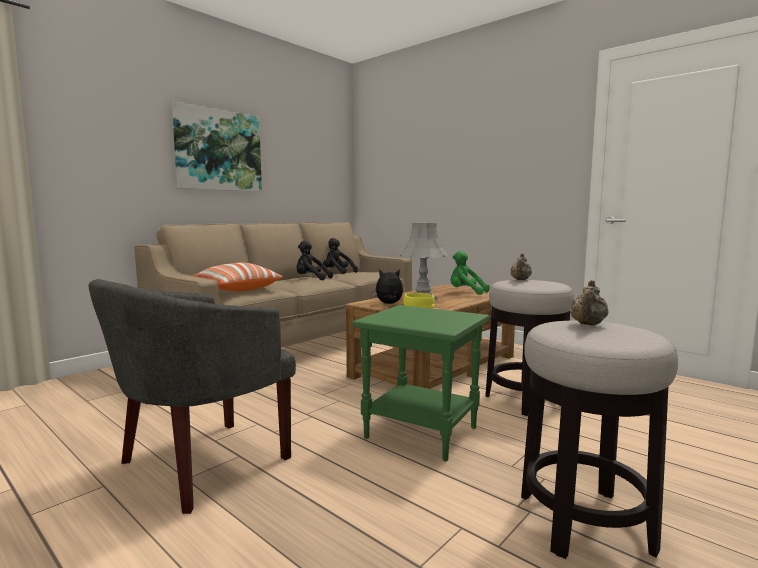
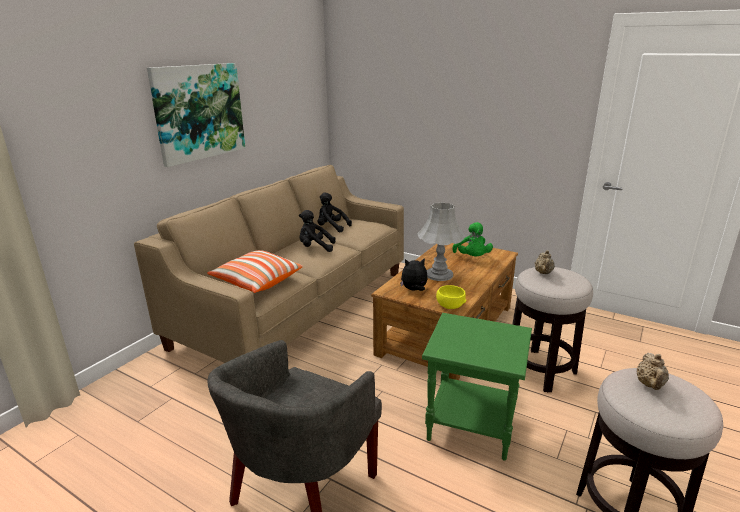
camera: 10 degrees left, 15 degrees up
green plush toy [451,251,490,295] -> green plush toy turned 120 degrees counterclockwise [452,222,493,257]

